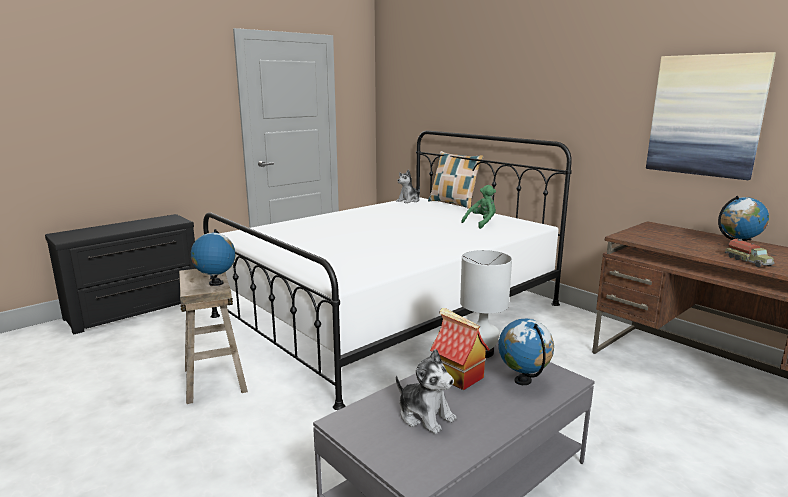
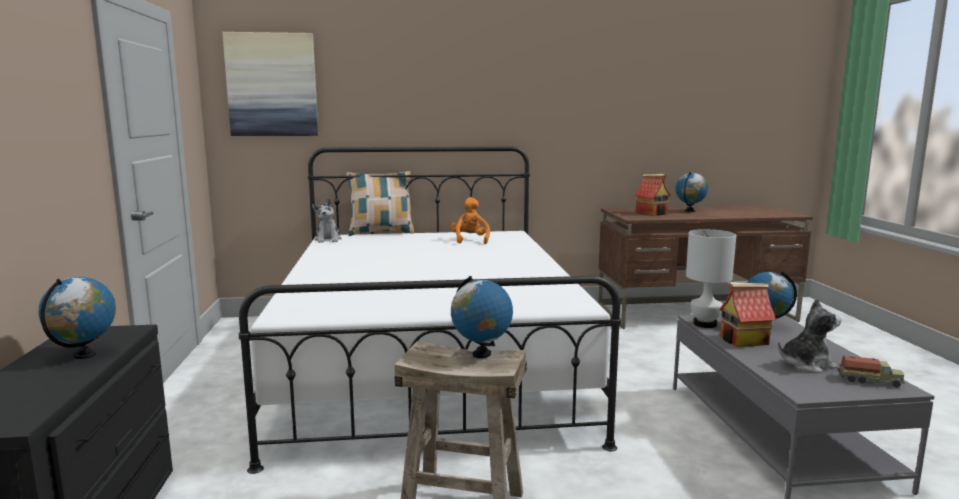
camera: 55 degrees left, 5 degrees down
green plush toy [461,185,496,229] -> orange plush toy [451,197,490,244]
picture [646,52,776,180] -> picture moved to [222,32,318,136]
toy truck [725,239,775,267] -> toy truck moved to [838,355,905,388]
none -> globe [39,277,116,359]
none -> toy house [634,174,671,216]

